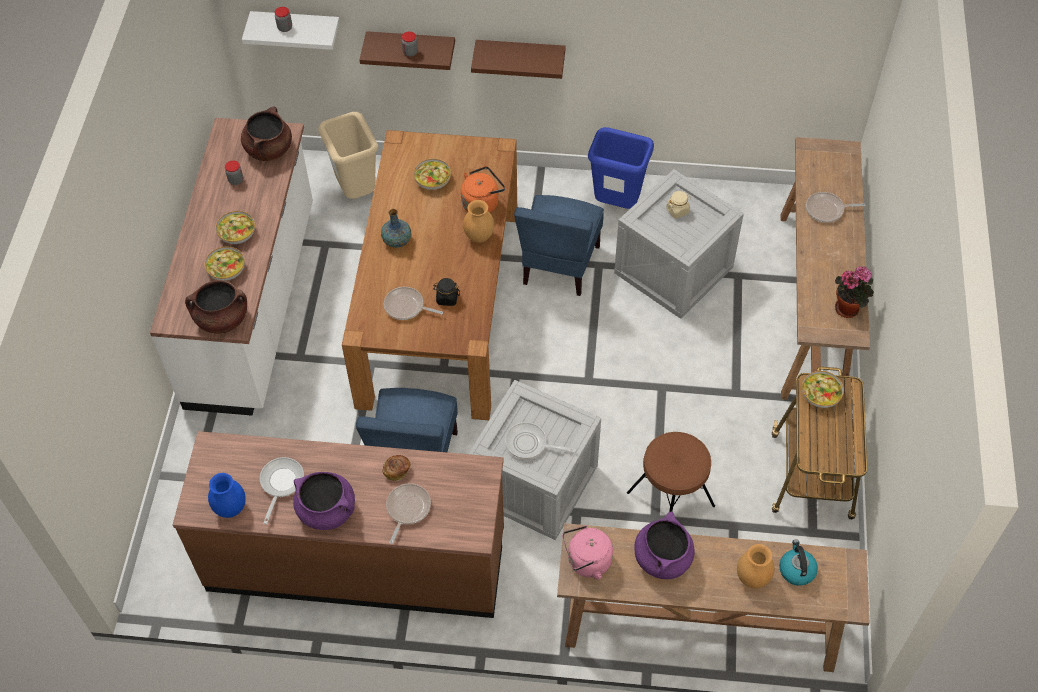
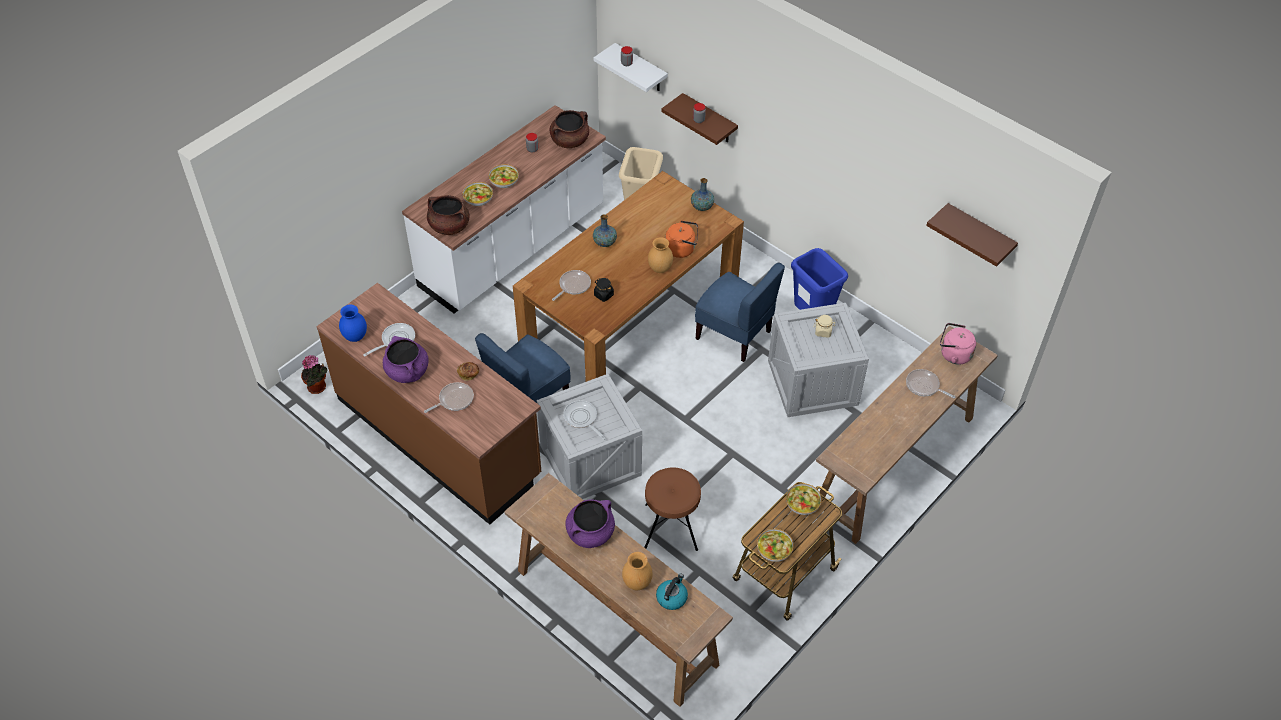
camera: 35 degrees right, 5 degrees down
frying pan [384,287,443,320] -> frying pan turned 75 degrees clockwise [552,270,591,301]
bowl [414,159,451,190] -> bowl moved to [757,529,794,562]
brown shelf [471,40,566,79] -> brown shelf moved to [926,203,1018,267]
blue chair [514,195,604,296] -> blue chair turned 105 degrees counterclockwise [695,263,785,362]
pink kettle [562,526,613,580] -> pink kettle moved to [940,323,976,365]
potted plant [835,266,874,318] -> potted plant moved to [301,355,328,394]
none -> vase [691,178,714,211]

